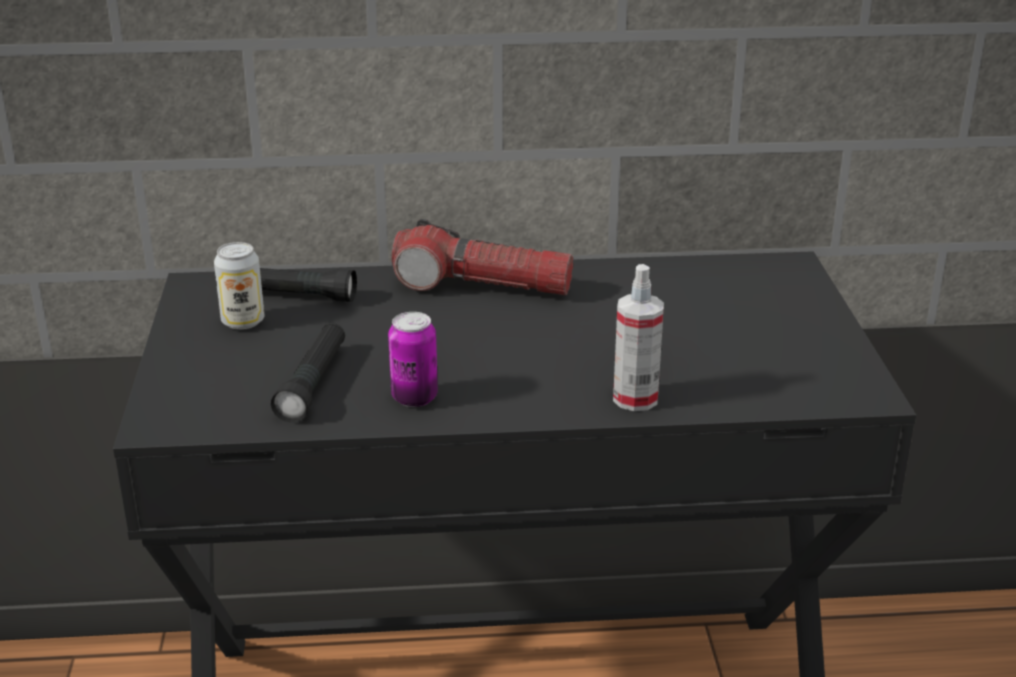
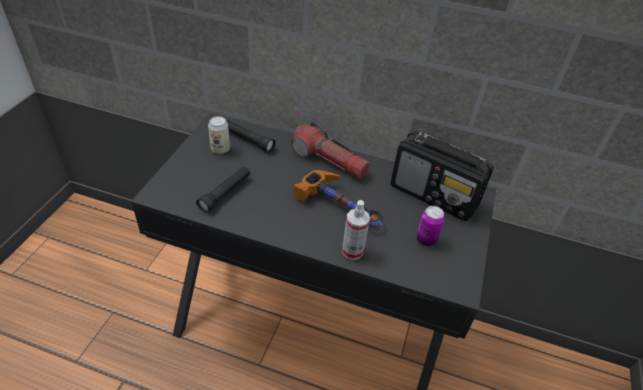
camera: 20 degrees right, 15 degrees up
can [388,312,438,407] -> can moved to [416,206,445,246]
none -> hammer [293,170,383,225]
none -> radio [391,131,494,221]

